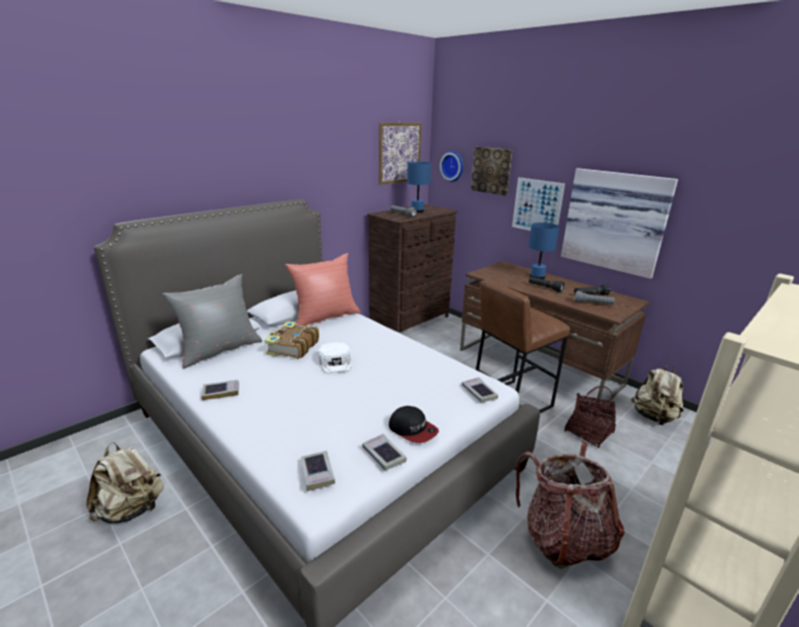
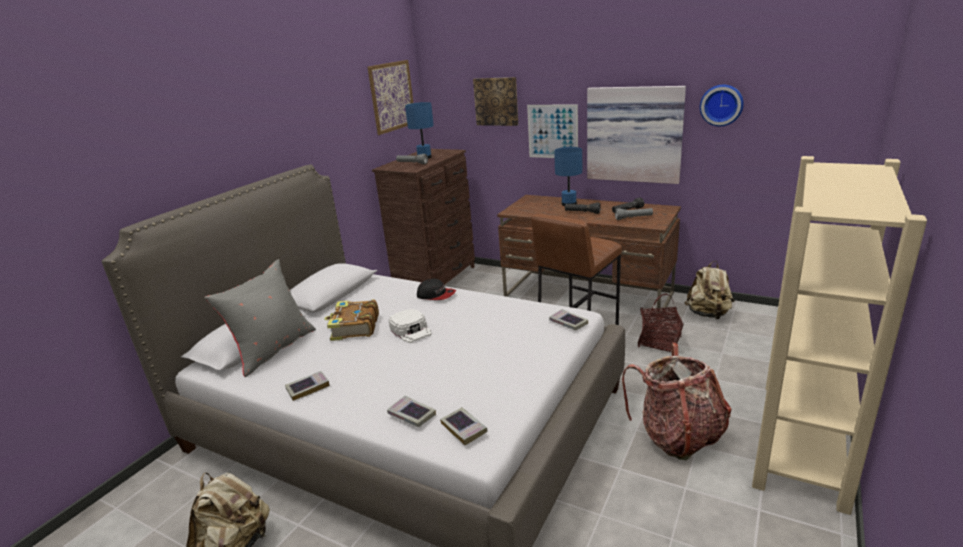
camera: 15 degrees left, 0 degrees up
red pillow [285,253,361,326] -> none
book [362,434,407,470] -> book moved to [387,396,436,427]
cap [389,406,439,443] -> cap moved to [417,279,456,300]
wall clock [440,151,463,182] -> wall clock moved to [700,85,744,126]

